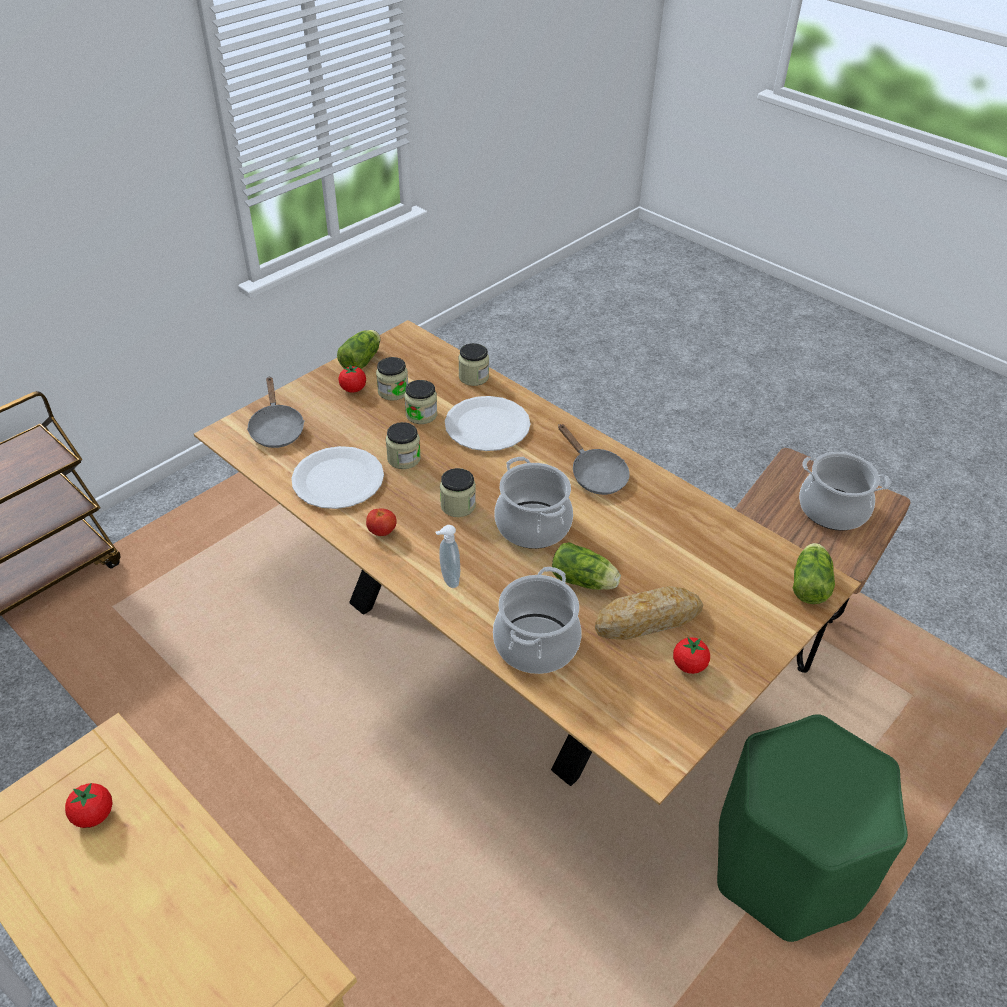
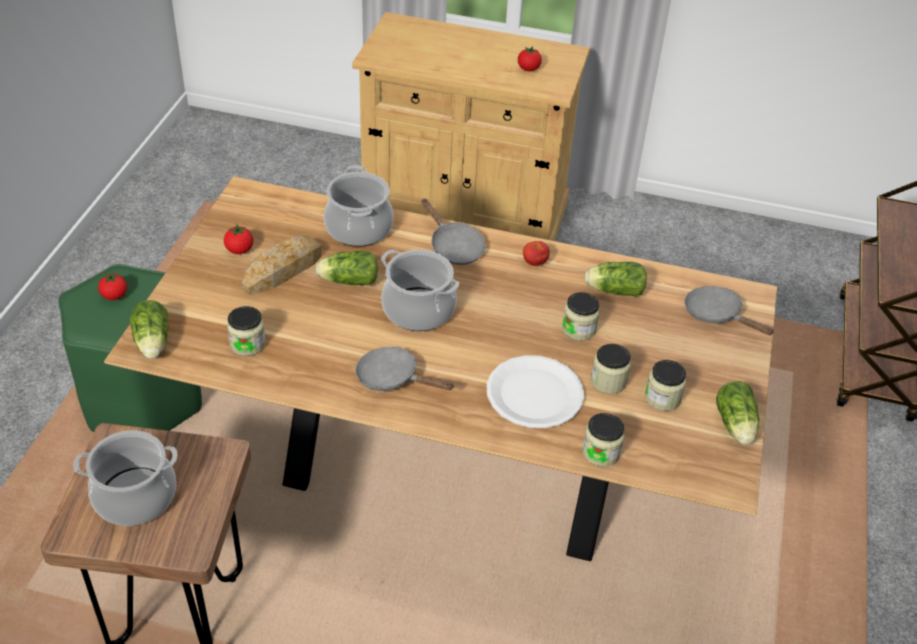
camera: 150 degrees right, 0 degrees up
white plate [291,446,384,509] -> lettuce [585,262,647,297]
tomato [338,365,366,392] -> tomato moved to [98,271,127,300]
soap dispenser [436,525,460,588] -> grey frying pan [421,198,486,265]
jar [440,468,476,517] -> jar moved to [227,306,266,356]

